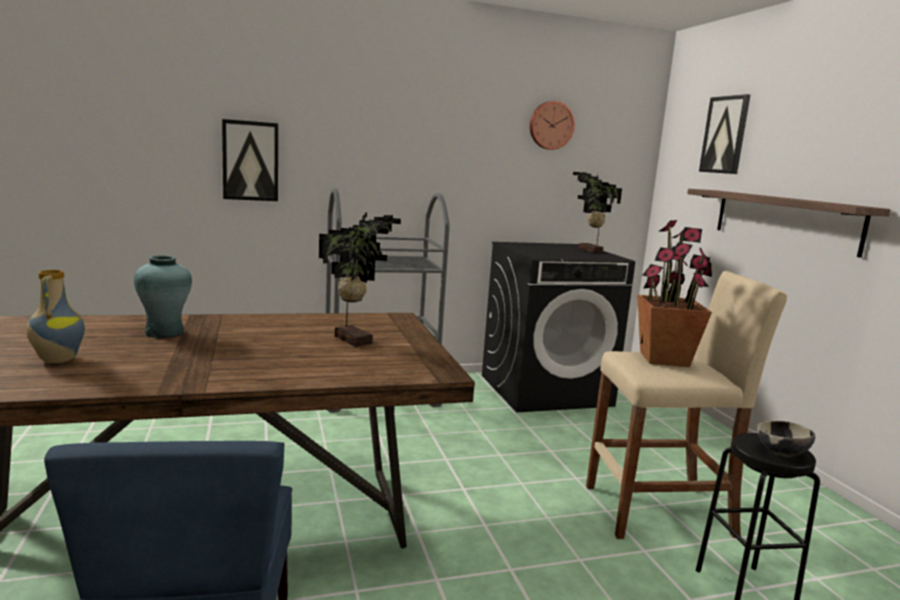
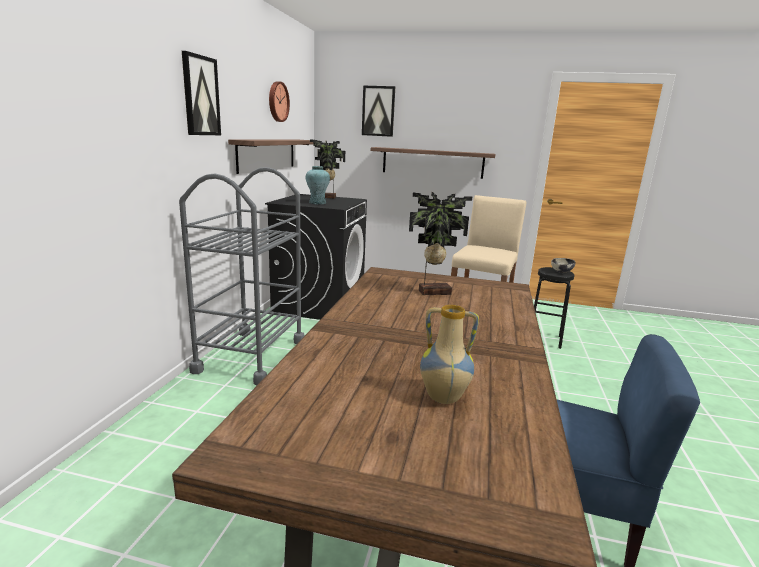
camera: 60 degrees left, 5 degrees up
turquoise vase [134,255,192,338] -> turquoise vase moved to [305,166,330,204]
picture [222,119,278,201] -> picture moved to [182,51,221,135]
potted plant [637,220,712,367] -> none
none -> shelf [228,139,314,174]

